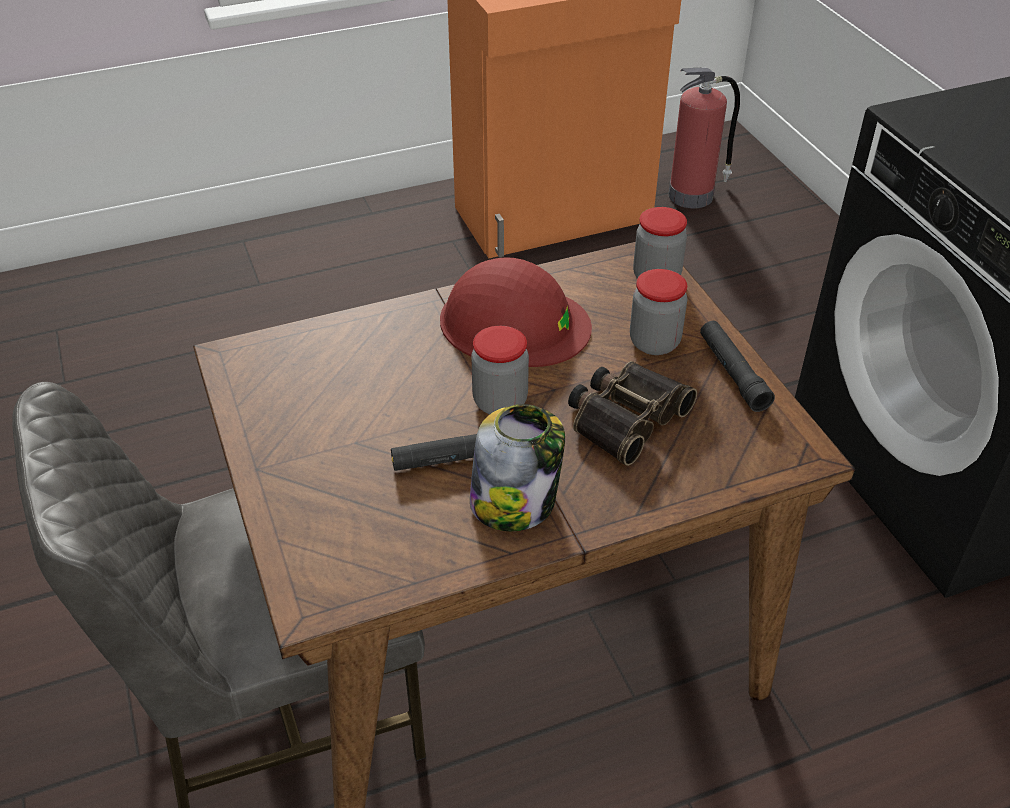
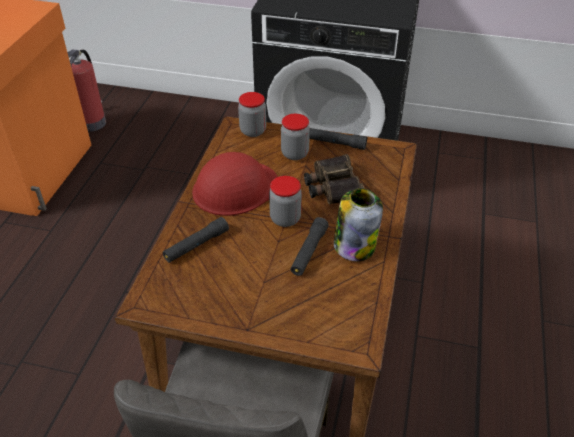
camera: 55 degrees left, 0 degrees up
none -> black flashlight [163,217,229,263]

